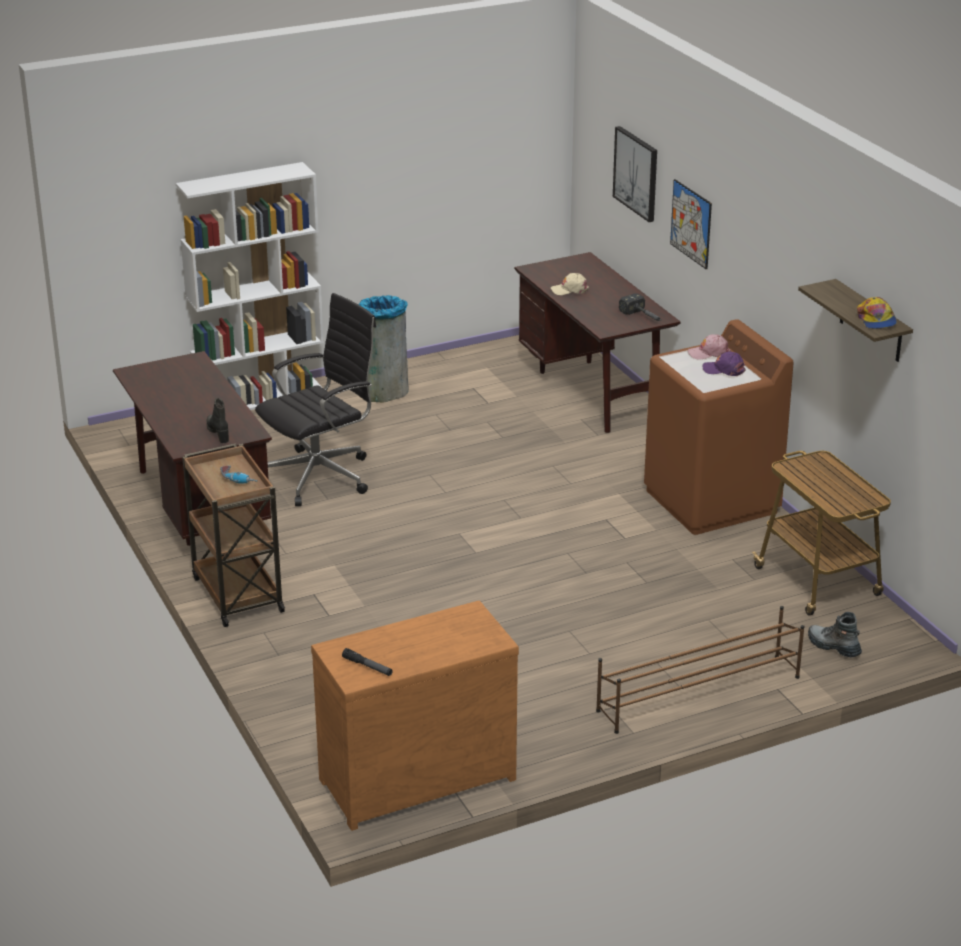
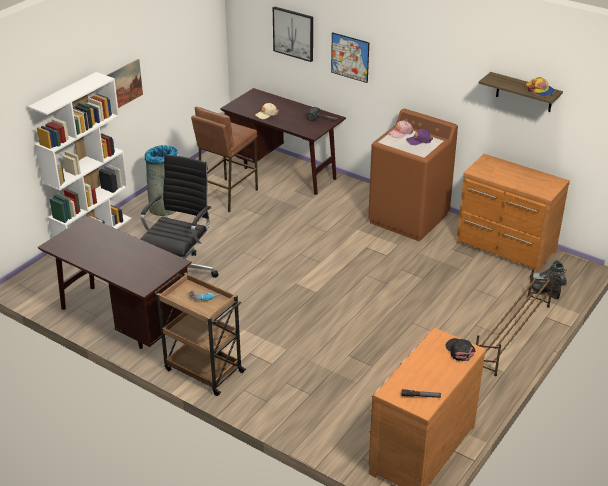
camera: 30 degrees left, 5 degrees up
black boot [206,398,229,443] -> black boot moved to [531,274,562,300]
cart [752,451,891,616] -> brown dresser [456,154,570,273]
none -> picture [107,59,143,108]
none -> brown stool [191,107,258,212]
none -> black cap [445,338,475,361]

